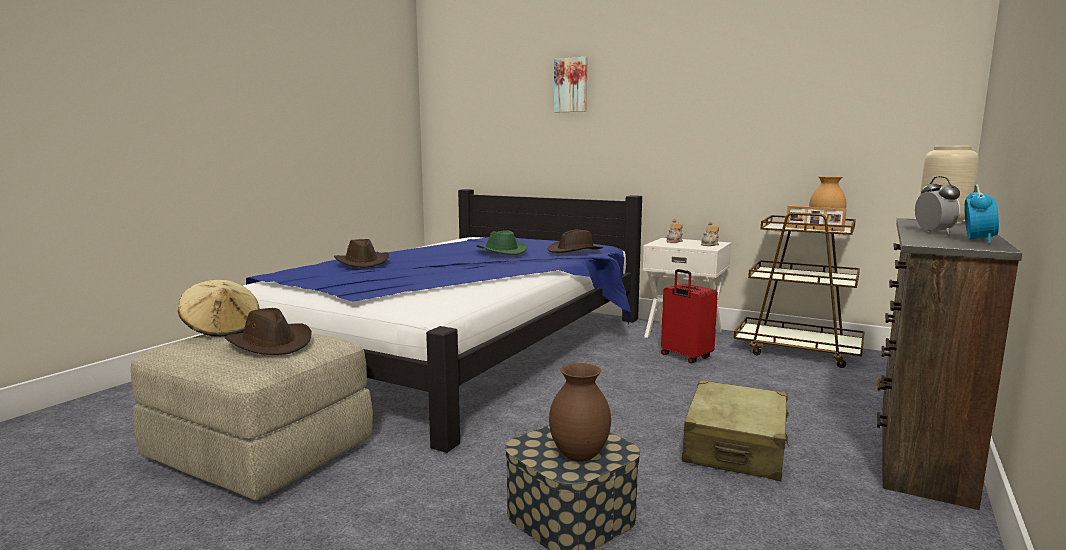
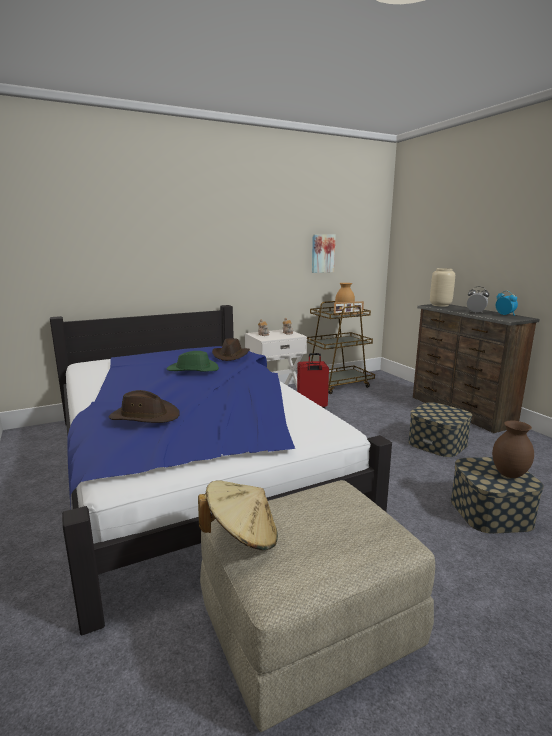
camera: 55 degrees left, 5 degrees up
brown hat [224,308,312,355] -> none
picture [554,57,587,112] -> picture moved to [312,234,336,273]
beige suitcase [682,380,790,481] -> storage box [408,402,472,457]

